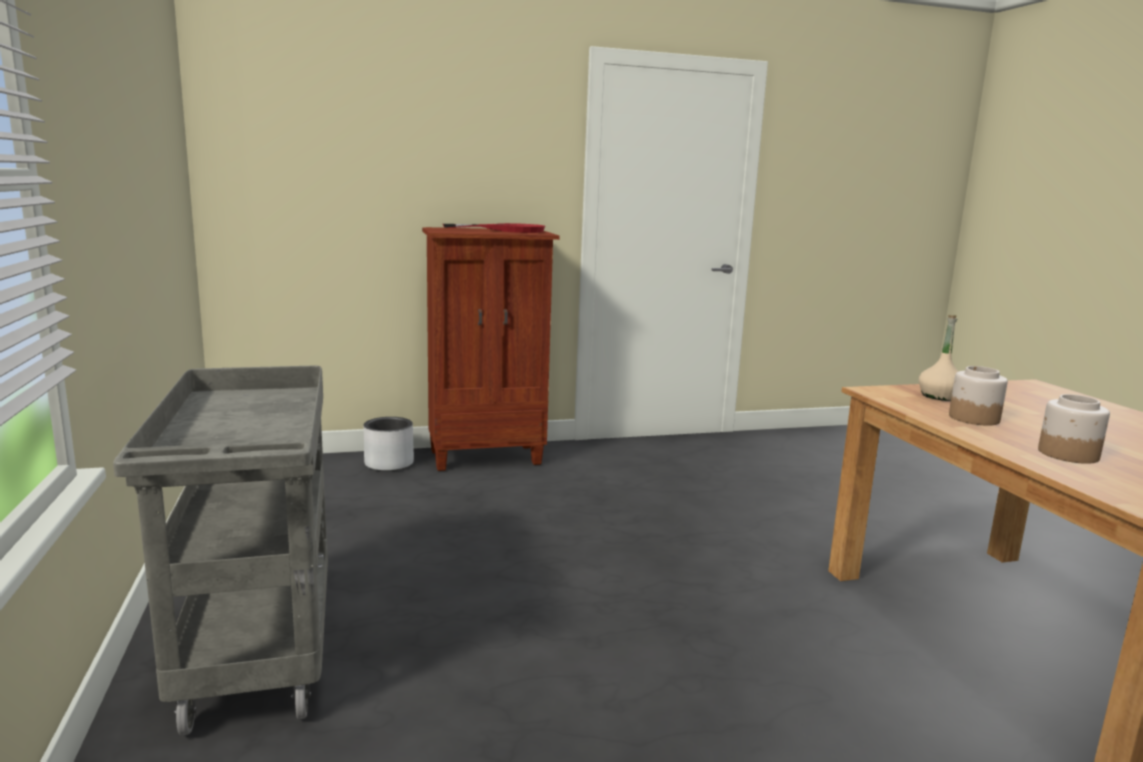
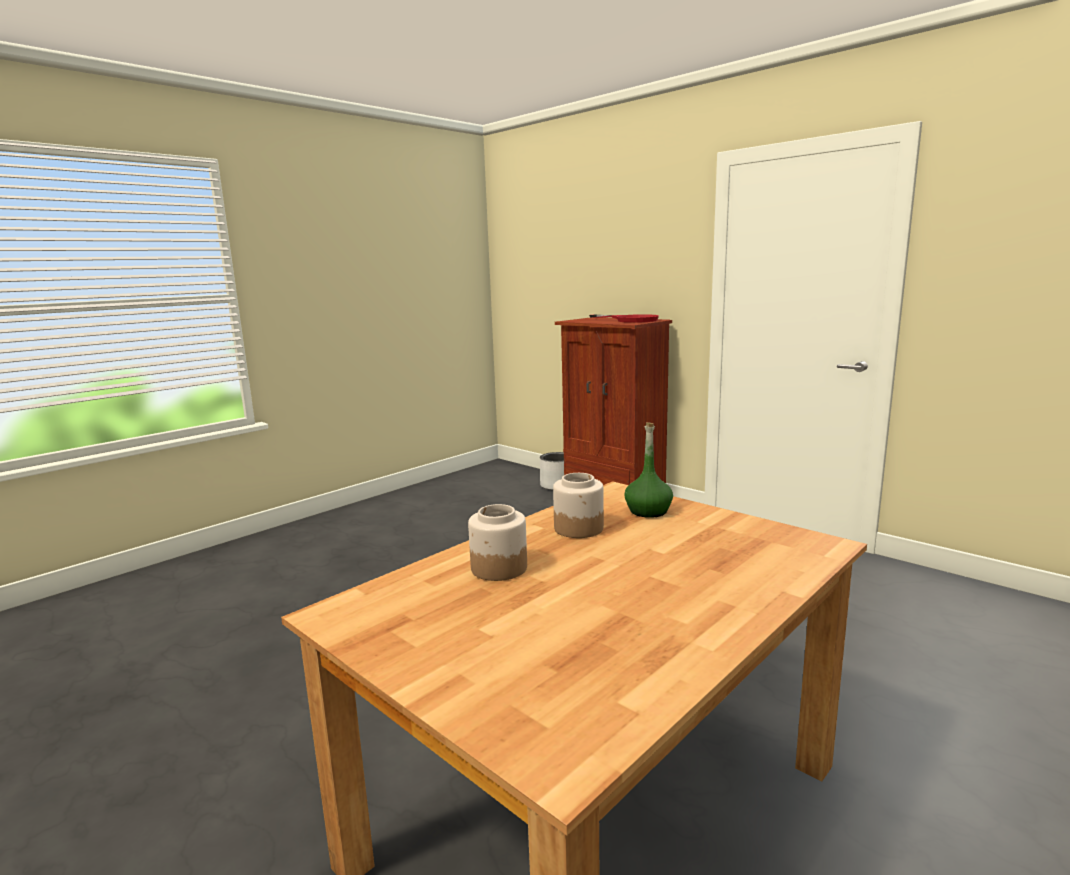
camera: 60 degrees right, 0 degrees up
grey cart [113,366,328,735] -> none
beige bottle [919,315,959,401] -> green bottle [625,422,673,518]

